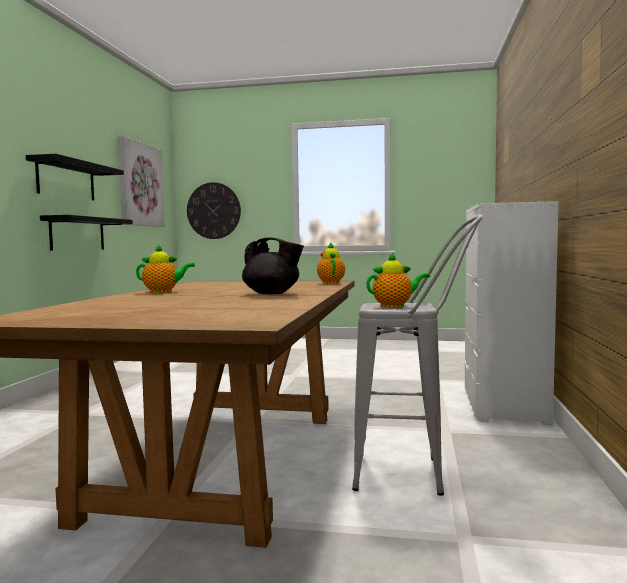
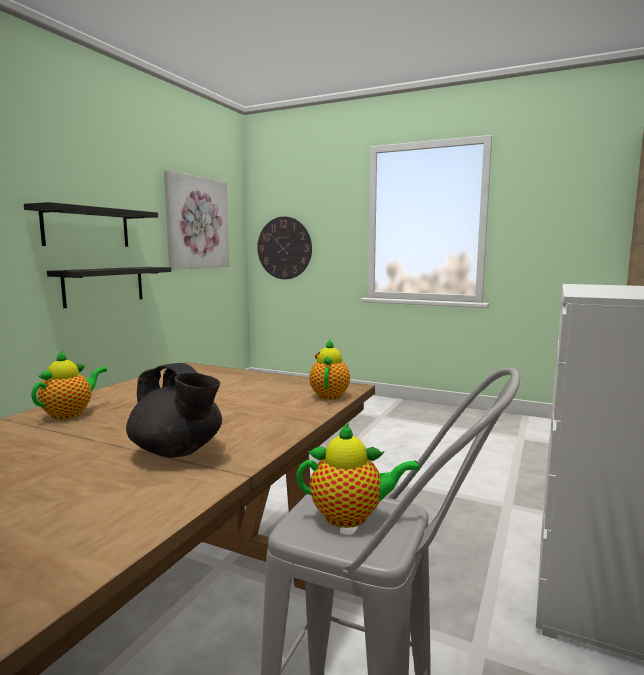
camera: 15 degrees right, 5 degrees up
teapot [136,245,195,293] -> teapot turned 75 degrees counterclockwise [31,350,107,420]

